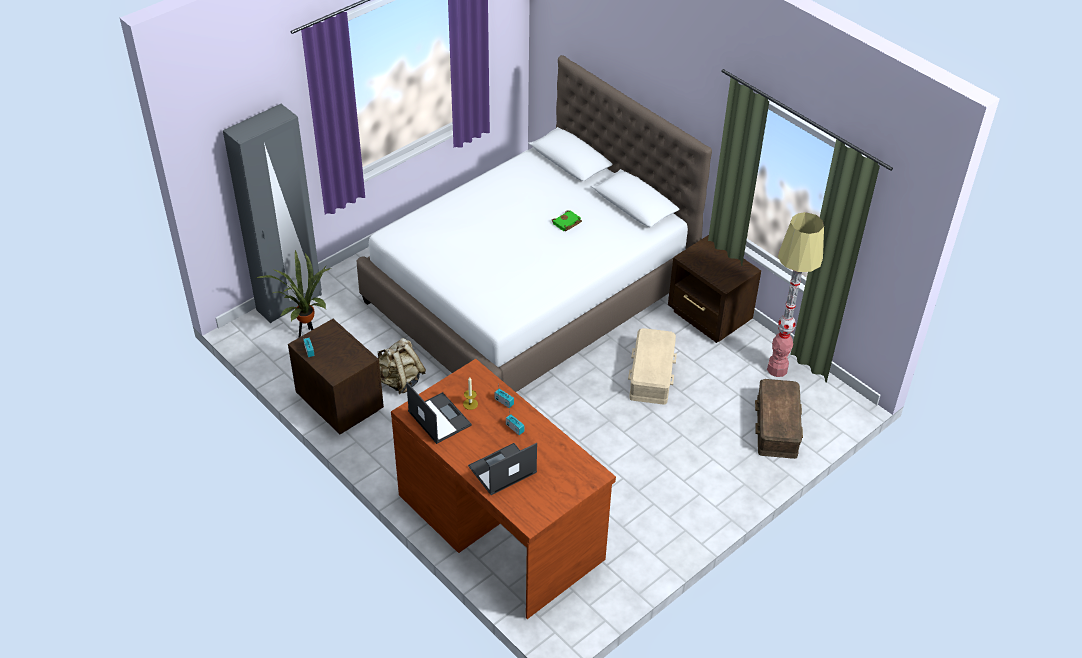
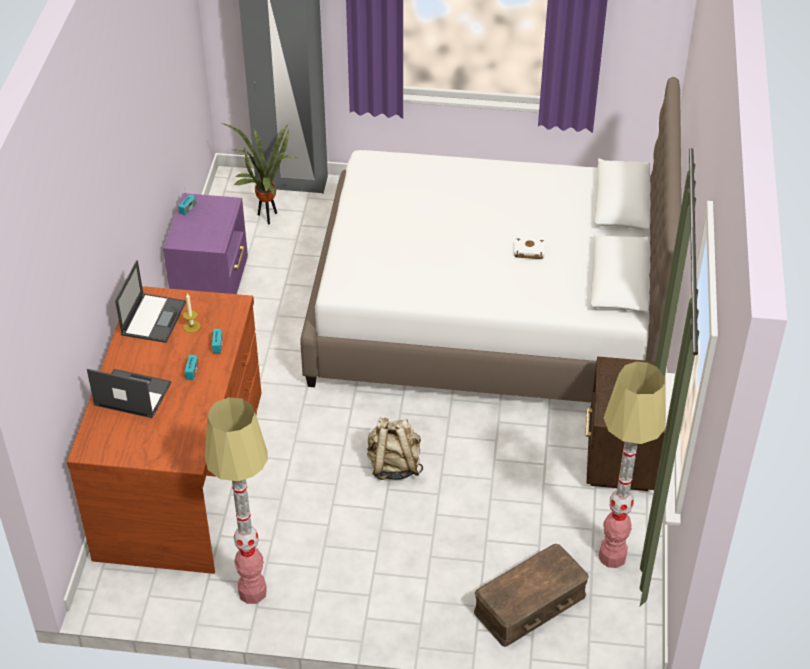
camera: 50 degrees right, 0 degrees up
brown nightstand [288,319,384,434] -> purple nightstand [163,193,248,294]
beige backpack [377,338,426,394] -> beige backpack moved to [367,417,423,480]
green book [552,210,582,231] -> white book [514,238,545,259]
beige storage box [628,328,677,405] -> none
none -> floor lamp [205,397,267,604]

